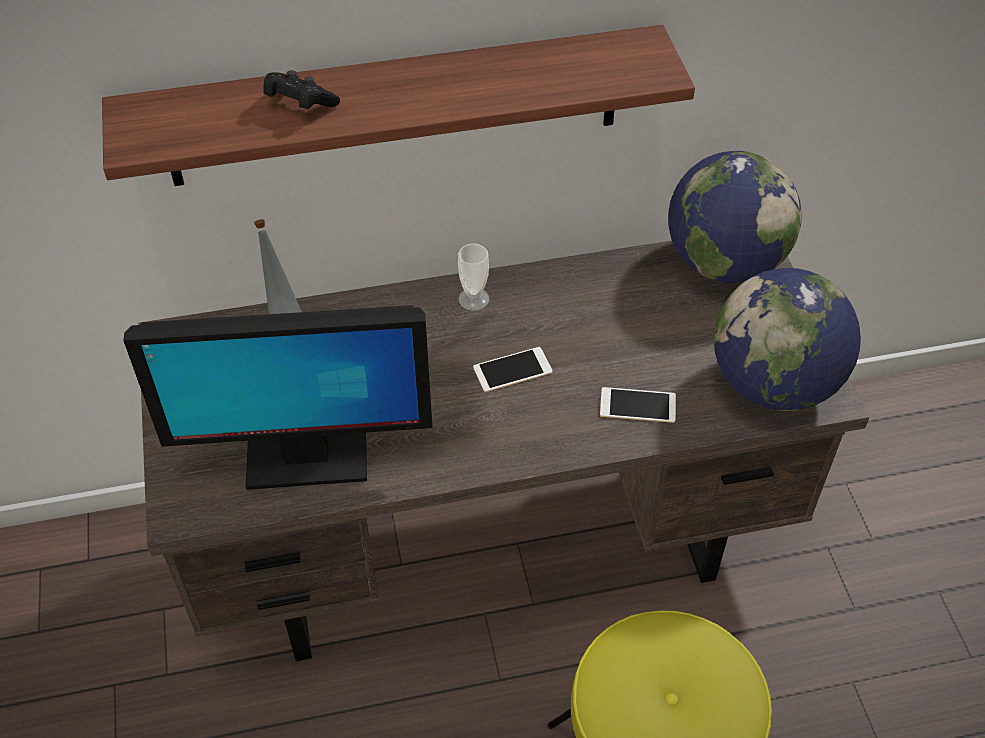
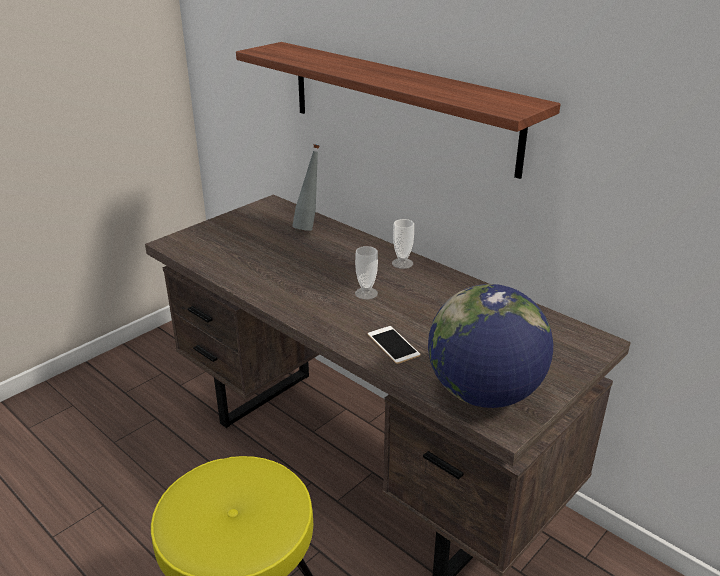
camera: 55 degrees right, 20 degrees down
monitor [123,305,433,490] -> none
black game controller [263,70,340,109] -> none
phone [473,347,553,392] -> cup [355,246,378,299]
globe [668,151,802,283] -> none

